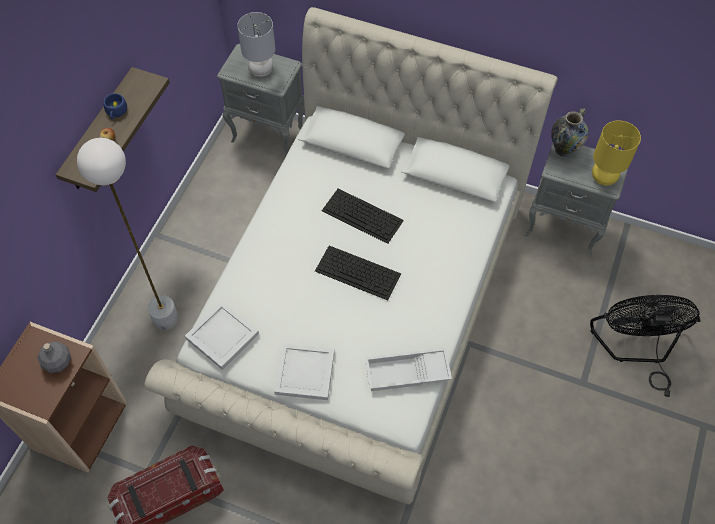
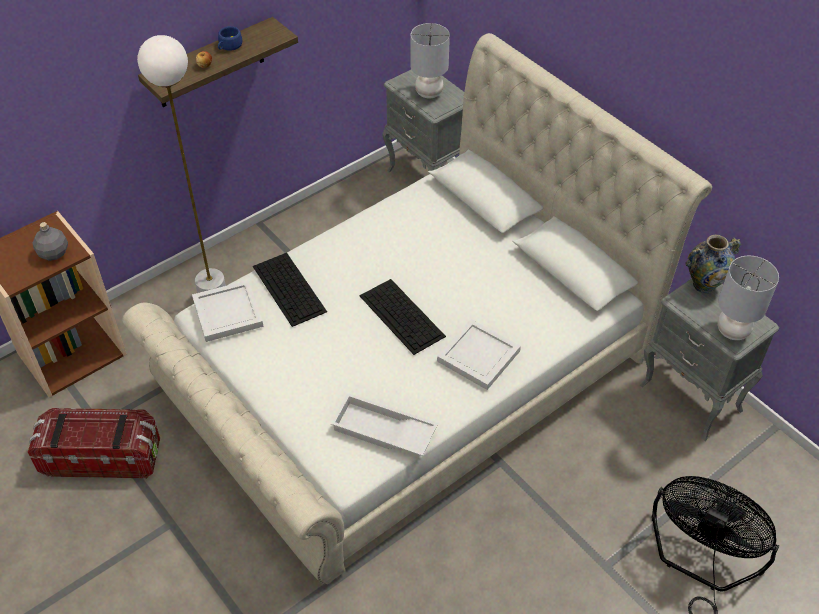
camera: 30 degrees right, 10 degrees down
white tray [274,343,335,400] -> white tray moved to [437,319,521,390]
keyboard [322,189,404,244] -> keyboard moved to [253,253,327,327]
yellow table lamp [592,120,641,186] -> grey table lamp [718,256,779,340]

